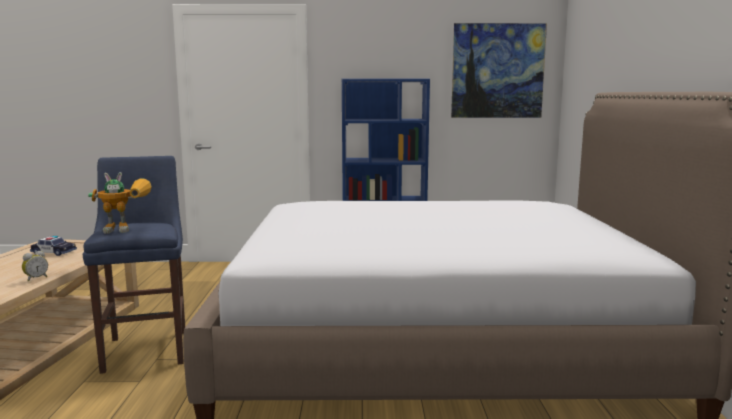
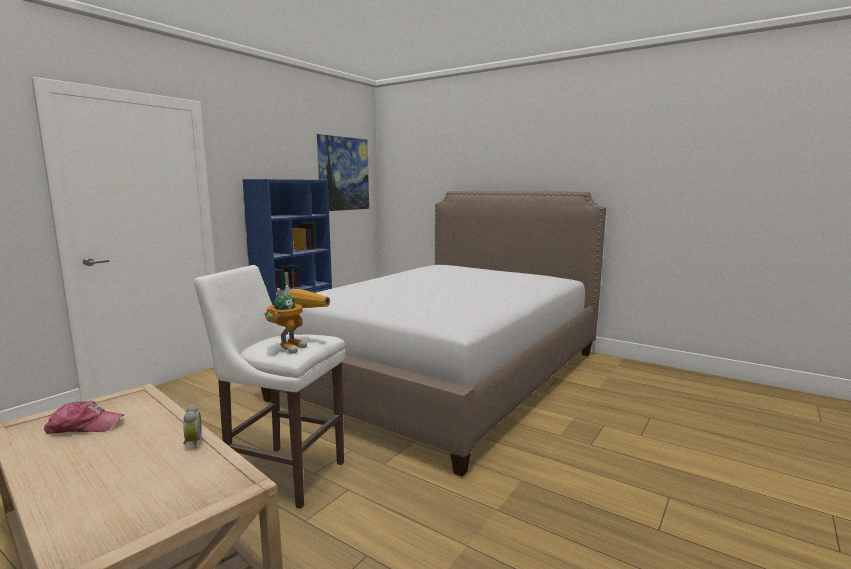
camera: 55 degrees left, 0 degrees up
toy car [30,236,77,256] -> cap [44,401,124,434]
blue stool [83,156,185,374] -> white stool [194,265,345,509]

